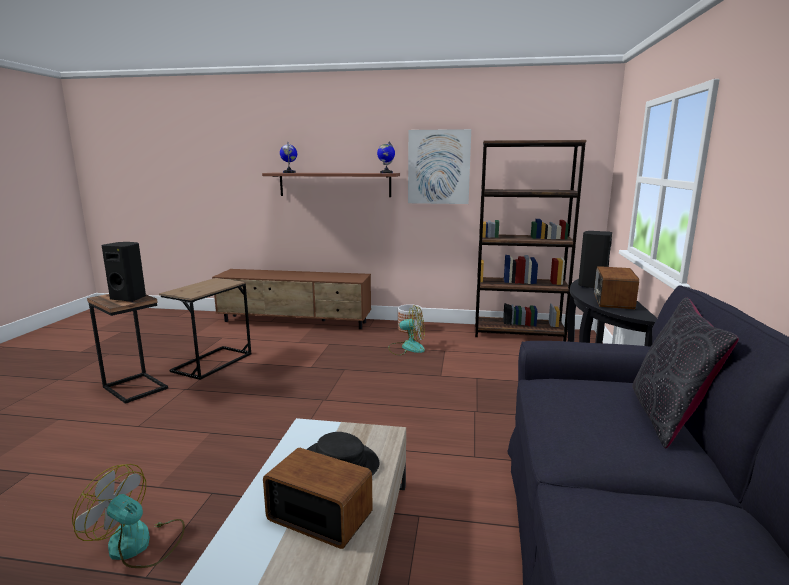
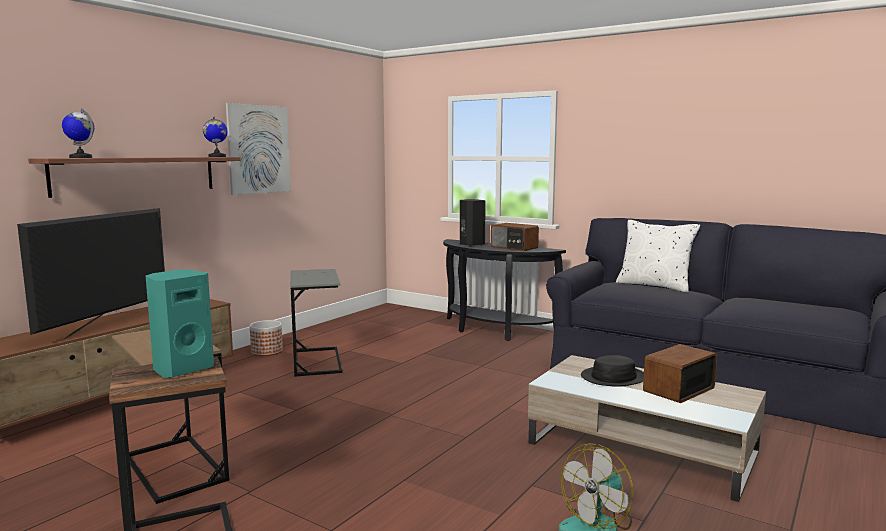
camera: 65 degrees left, 5 degrees down
black speaker [102,242,146,302] -> turquoise speaker [146,270,214,378]
fan [388,305,425,355] -> grey side table [290,269,342,377]
brown bookcase [475,140,586,341] -> none
black pillow [632,297,739,449] -> white pillow [616,220,700,292]
none -> television [17,208,165,339]

